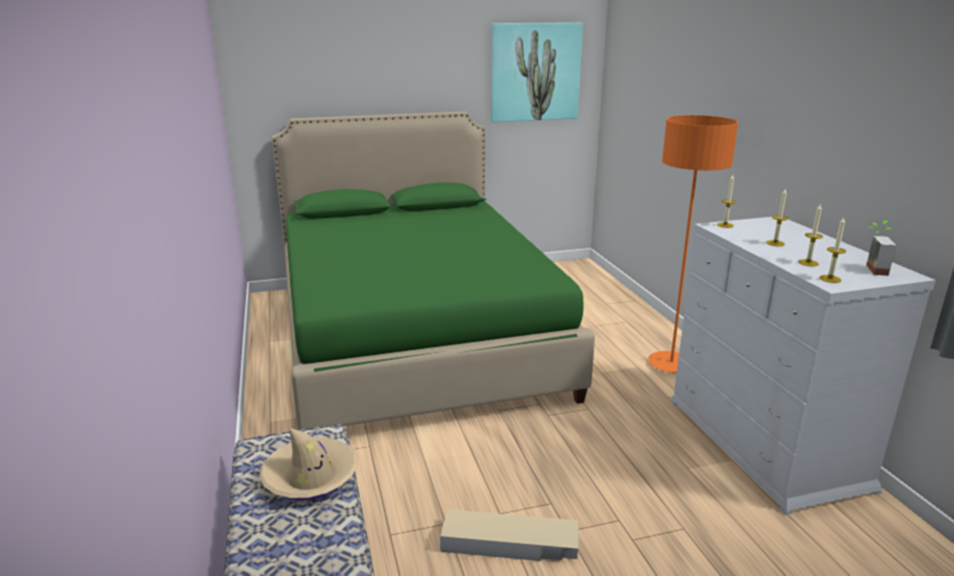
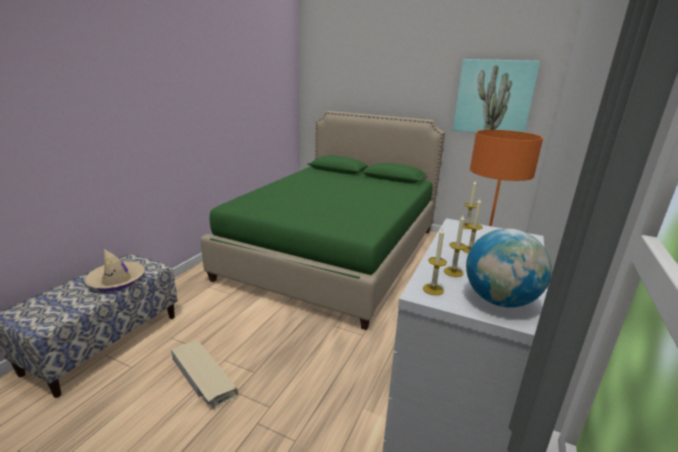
camera: 40 degrees right, 0 degrees up
potted plant [866,221,896,276] -> globe [466,228,552,308]

